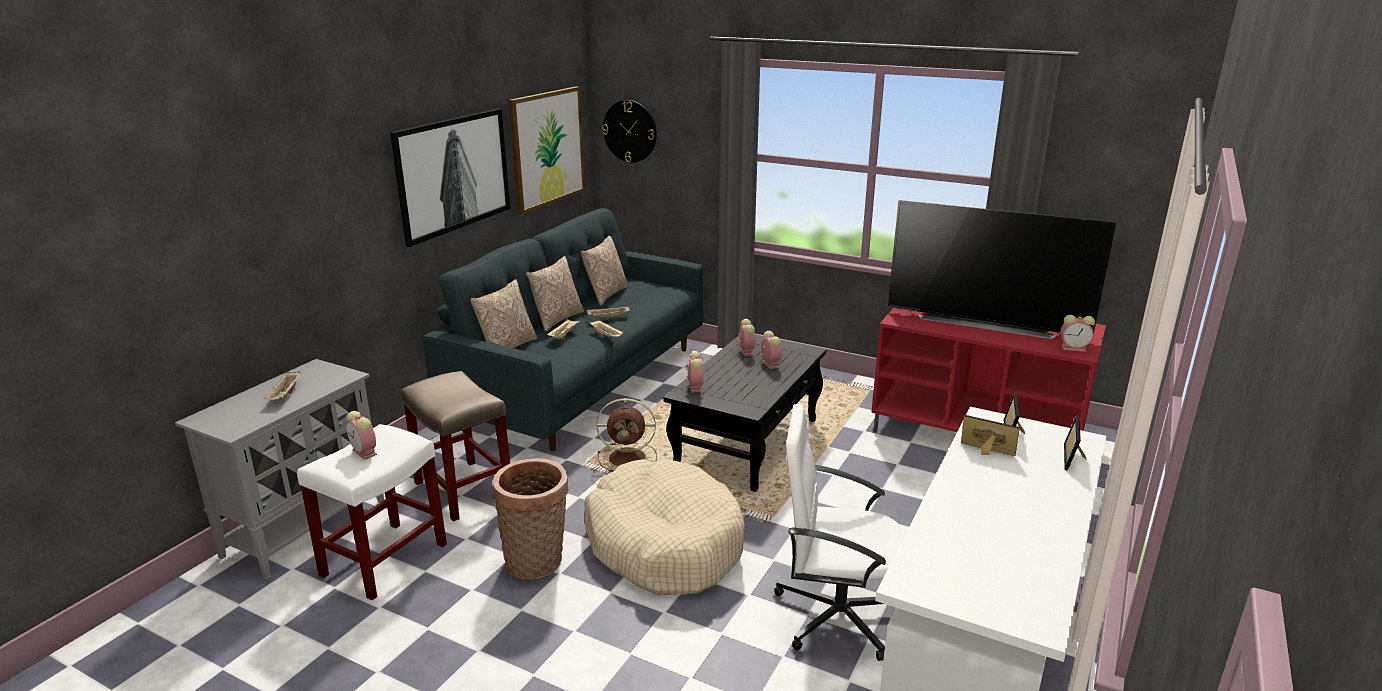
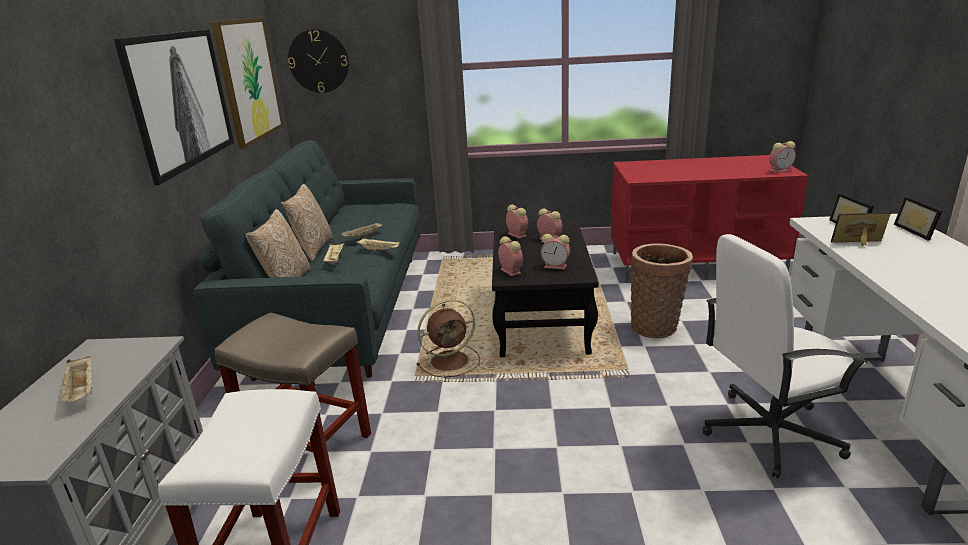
camera: 25 degrees left, 0 degrees up
alarm clock [346,411,377,460] -> alarm clock moved to [541,234,570,270]
basket [493,458,569,580] -> basket moved to [630,244,693,338]
pillow [581,236,628,305] -> none
beige dog bed [585,459,745,595] -> none
television [888,200,1116,339] -> none

